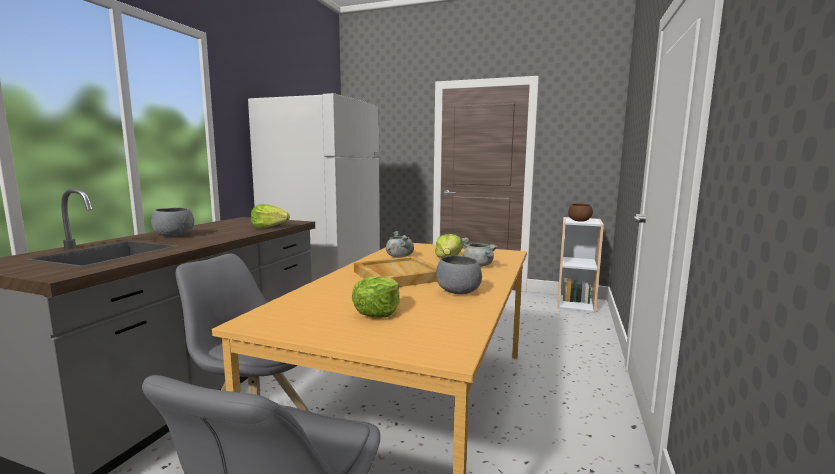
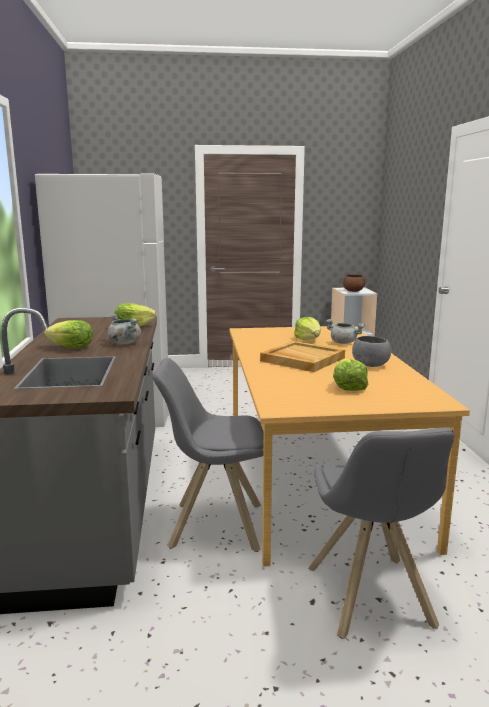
camera: 25 degrees left, 5 degrees up
grey bowl [151,208,194,237] -> lettuce [44,320,93,349]
grey cooking pot [386,231,414,257] -> grey cooking pot moved to [107,314,141,345]

